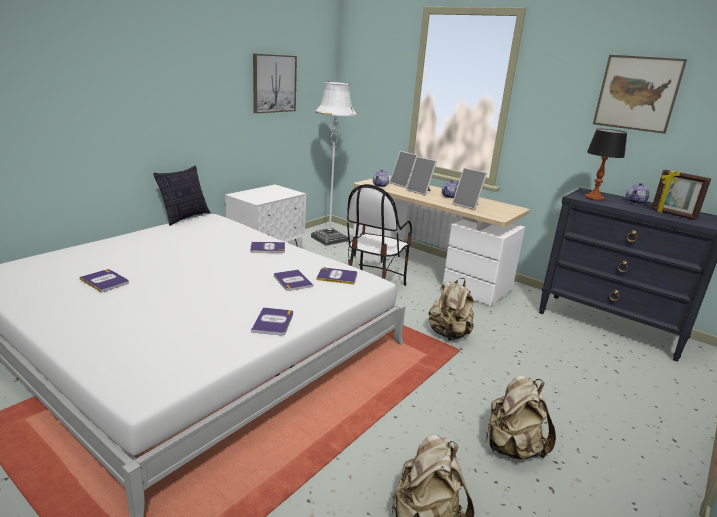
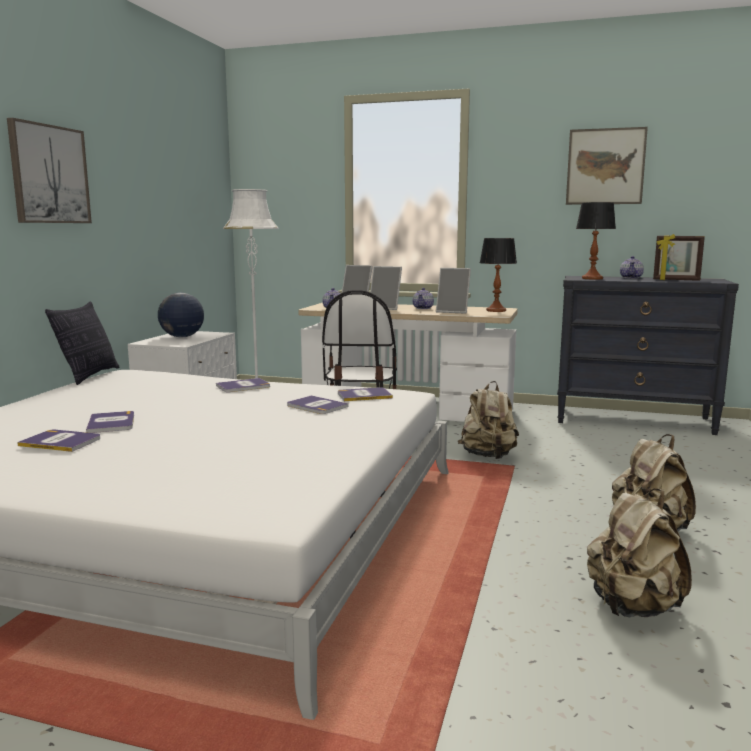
camera: 20 degrees left, 10 degrees down
book [251,307,293,335] -> book moved to [86,411,134,433]
picture [253,53,297,113] -> picture moved to [7,118,92,223]
none -> globe [158,293,204,337]
none -> table lamp [480,238,517,312]

